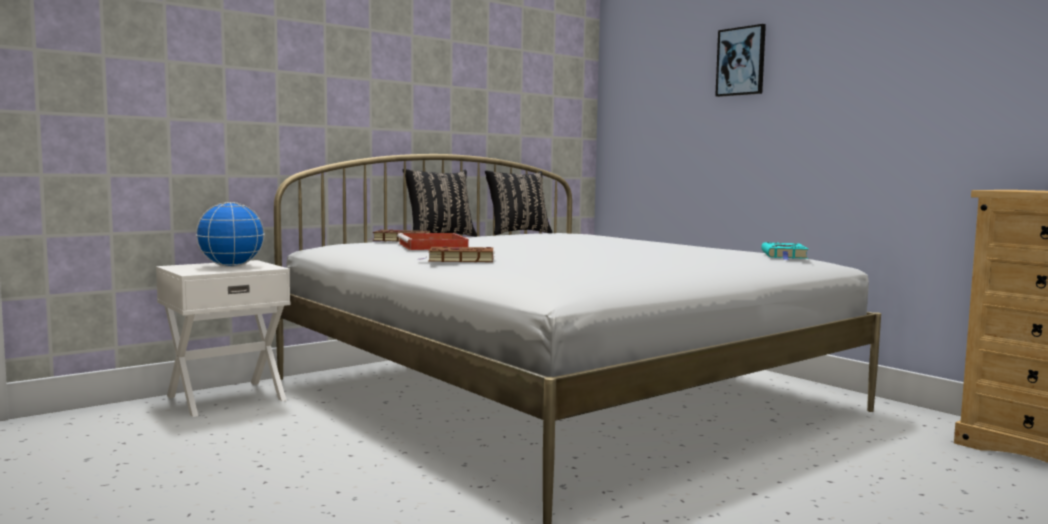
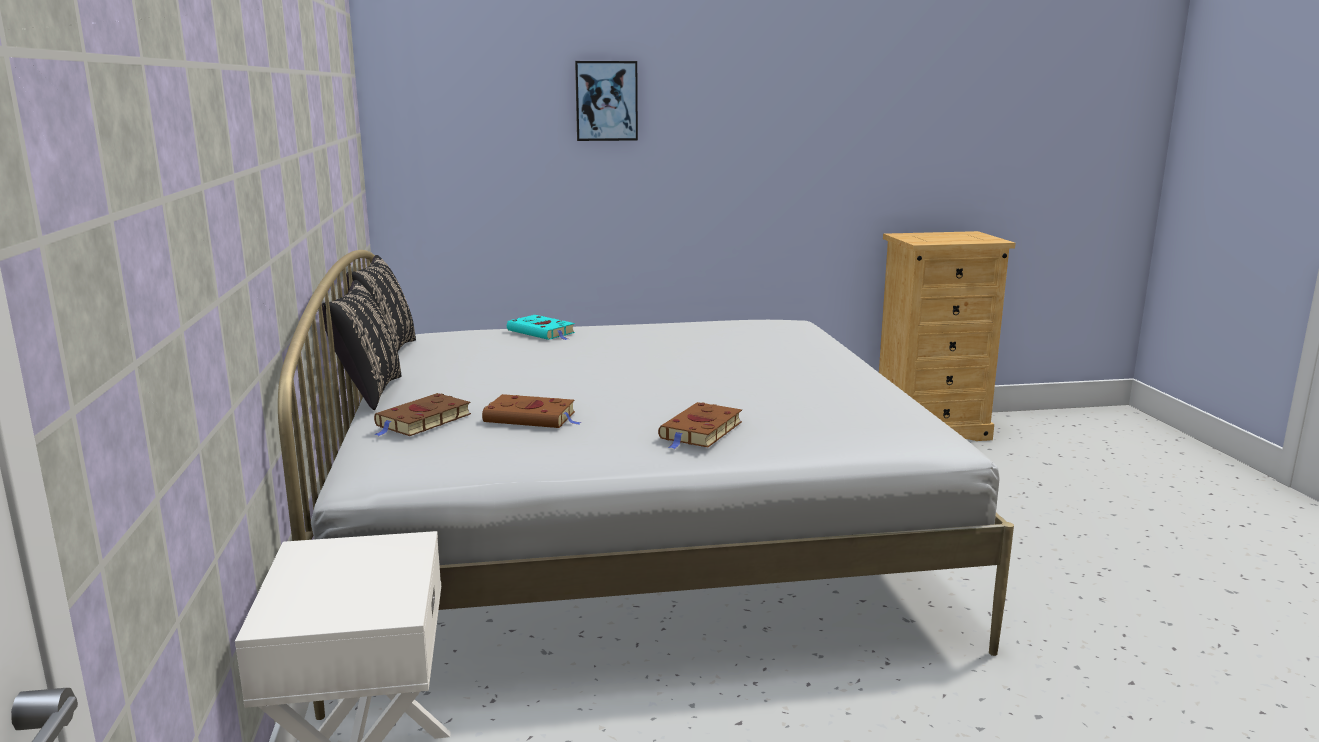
camera: 60 degrees left, 10 degrees up
globe [196,202,265,267] -> none
red tray [397,233,469,250] -> brown book [482,394,582,428]
turquoise book [761,242,809,260] -> turquoise book moved to [507,315,575,340]

